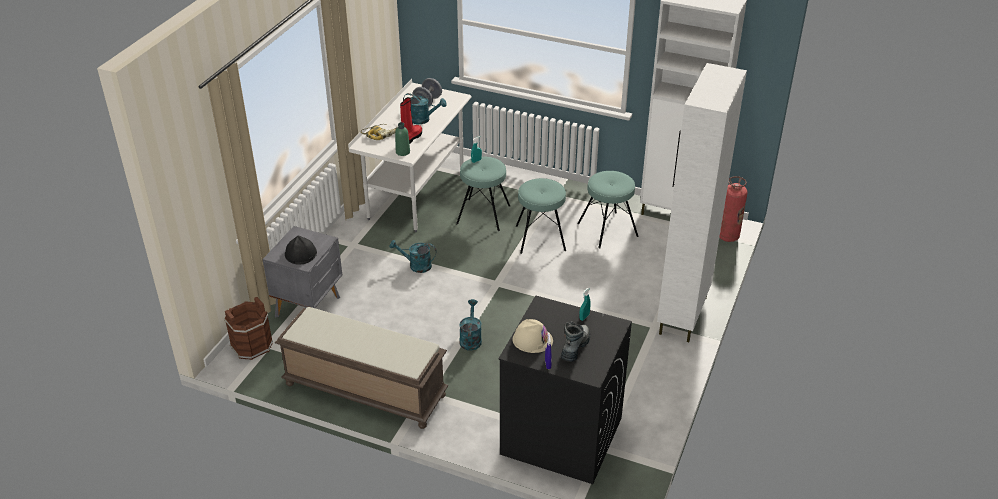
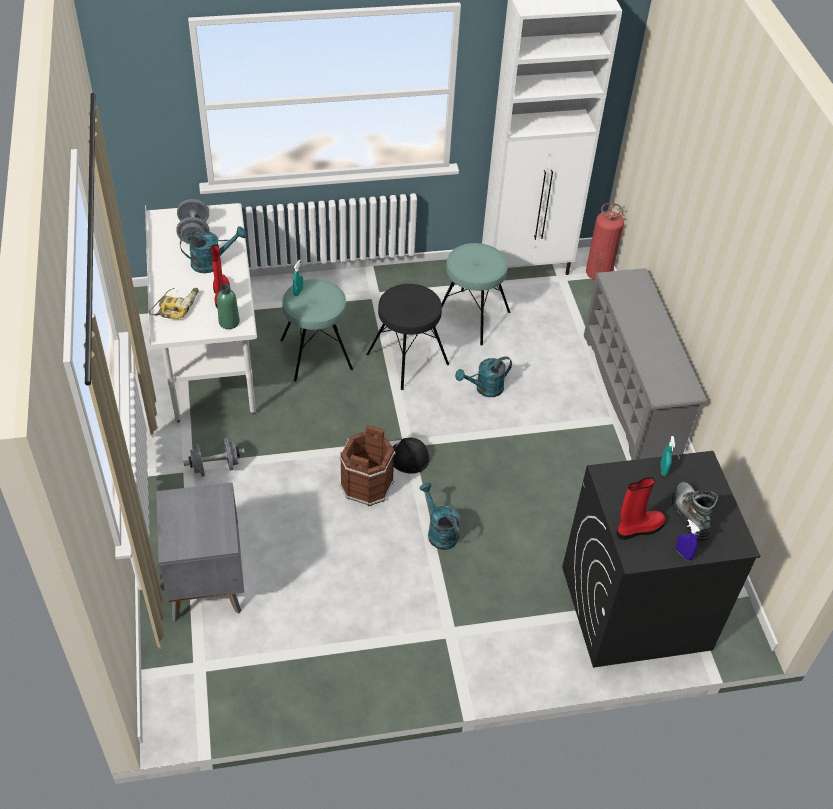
camera: 35 degrees left, 10 degrees up
brown bucket [224,297,273,360] -> brown bucket moved to [339,425,395,506]
brown bench [275,307,449,429] -> none
black hard hat [285,235,317,265] -> black hard hat moved to [392,438,429,474]
turquoise watering can [389,240,437,273] -> turquoise watering can moved to [455,356,512,397]
beige hard hat [512,319,553,353] -> red boot [617,477,666,540]
turquoise stool [516,178,566,254] -> black stool [366,284,449,390]
white cabinet [657,63,747,342] -> grey shoe rack [584,268,707,460]
none -> grey dumbbell [183,438,245,477]

